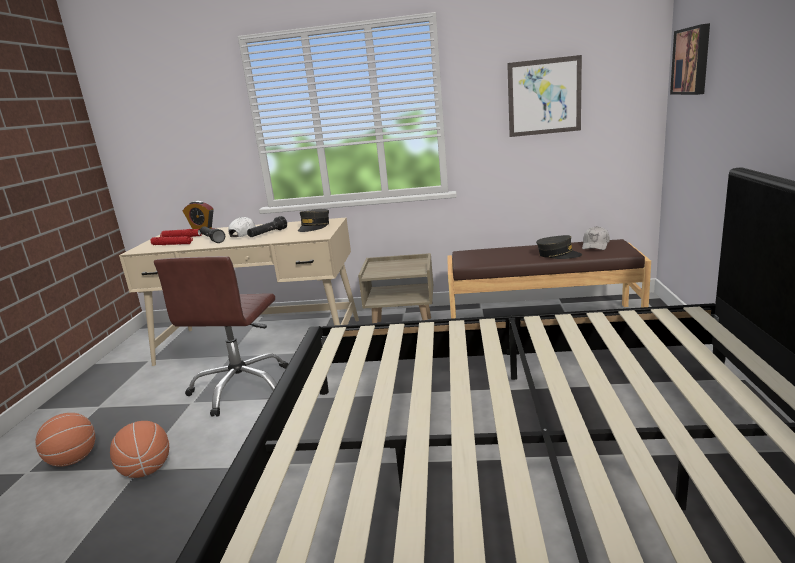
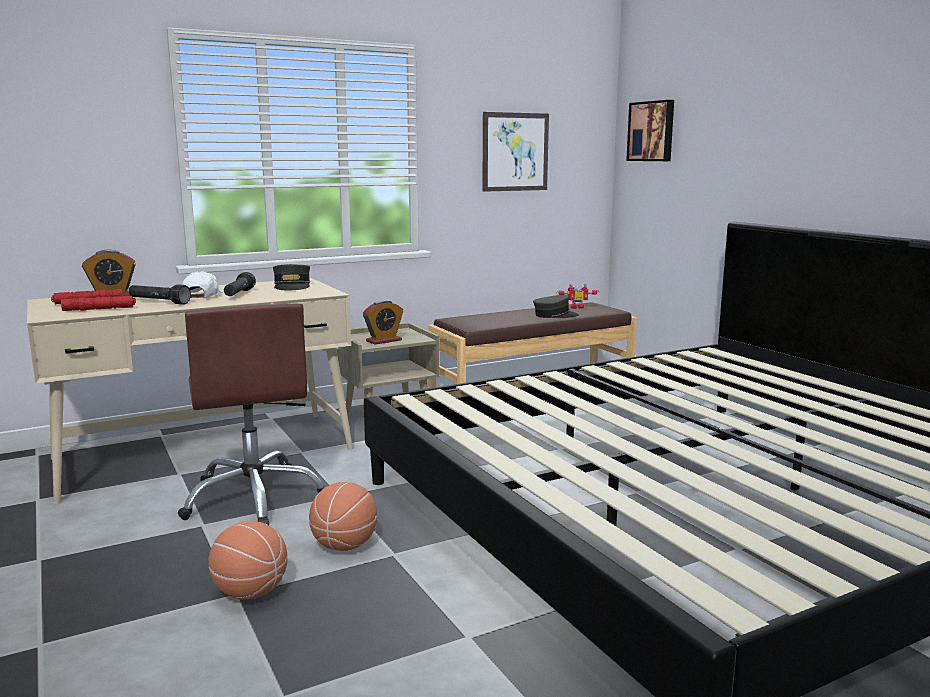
camera: 35 degrees left, 5 degrees down
basketball [35,413,95,467] -> basketball moved to [309,482,377,551]
white cap [582,226,610,250] -> toy robot [556,283,600,309]
none -> alarm clock [363,300,403,345]

